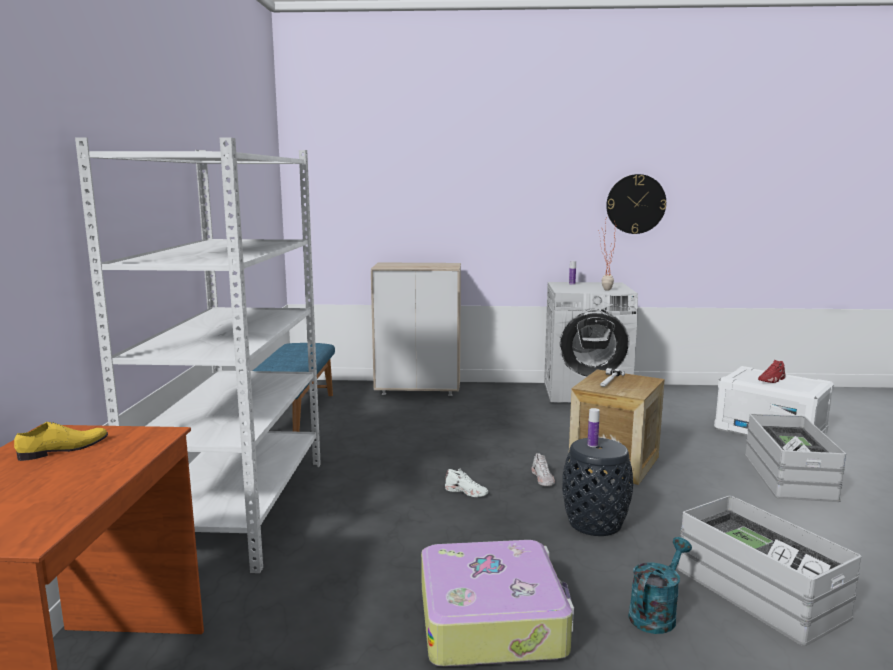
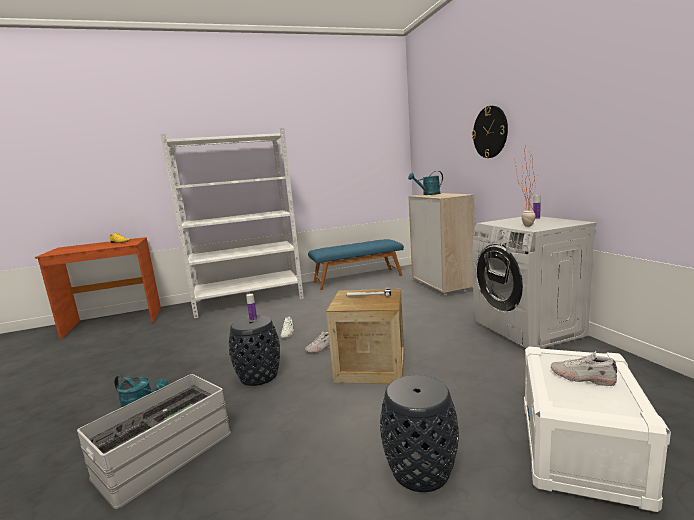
camera: 70 degrees right, 0 degrees up
suitcase [421,540,574,667] -> none
wall clock [606,174,666,234] -> wall clock moved to [472,106,508,158]
grey storage box [745,414,846,502] -> black stool [380,375,459,492]
red shoe [758,360,786,383] -> white shoe [551,351,617,386]
none -> turquoise watering can [408,171,443,195]

